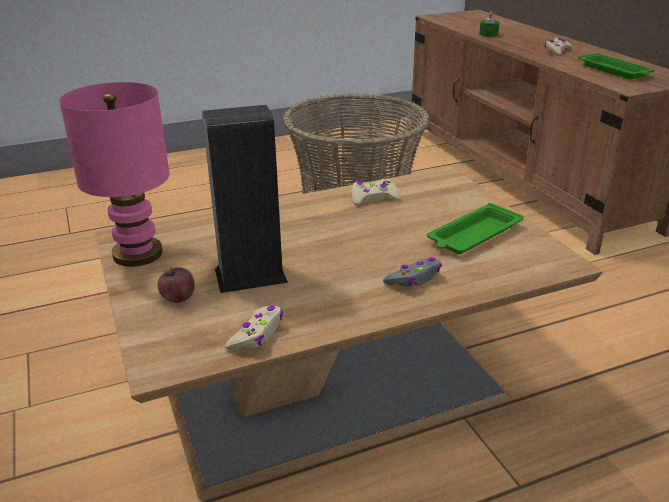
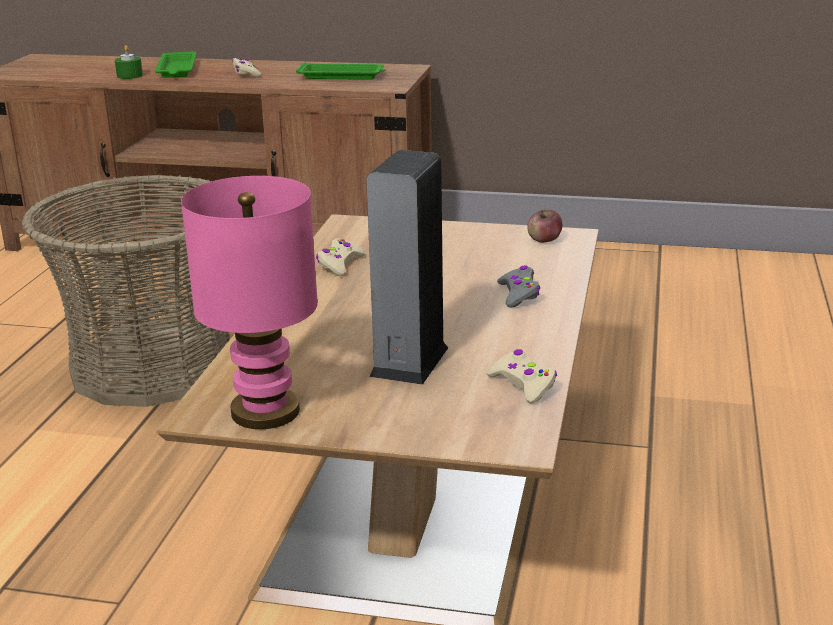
camera: 55 degrees left, 5 degrees down
apple [157,267,195,303] -> apple moved to [527,210,562,243]
green tray [427,203,524,254] -> green tray moved to [155,51,196,78]

